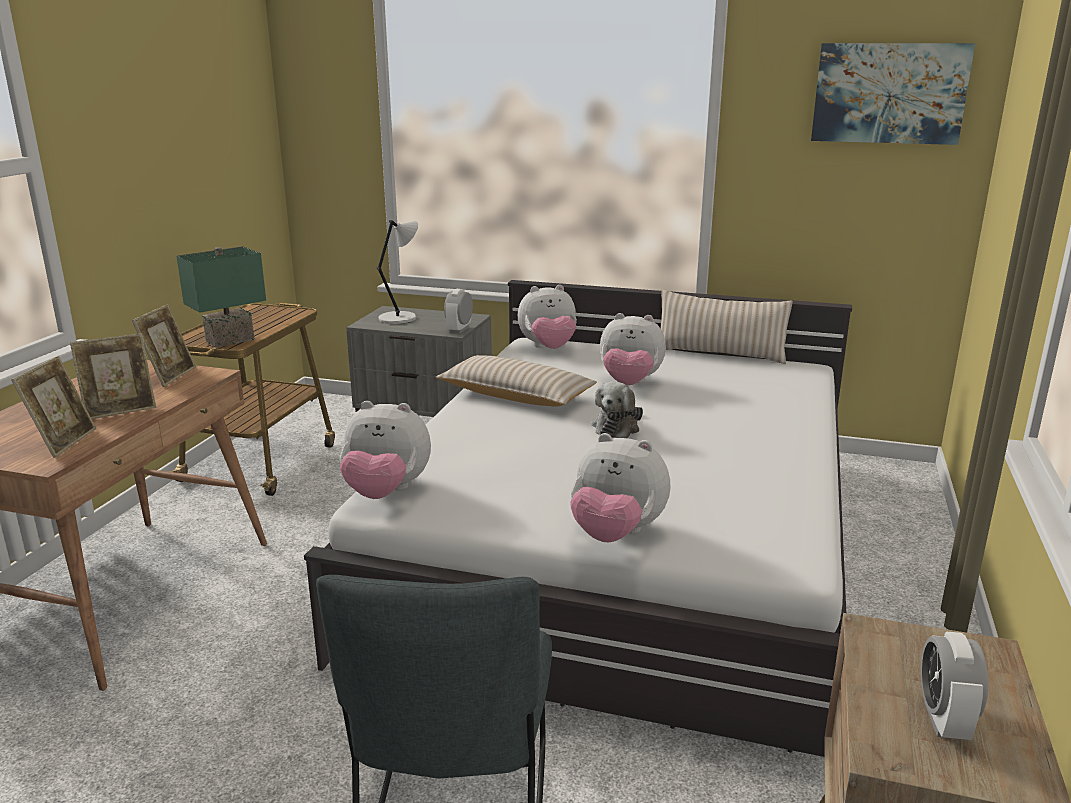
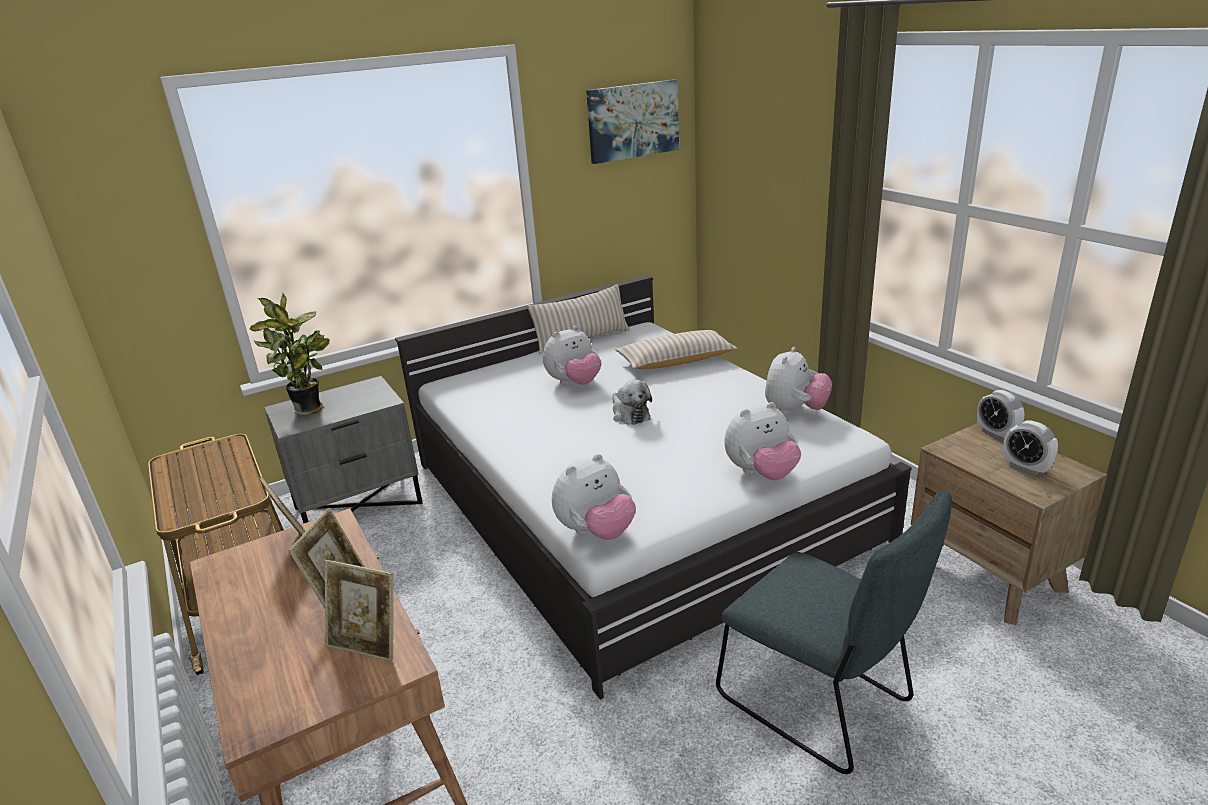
camera: 45 degrees left, 5 degrees up
picture frame [11,356,96,458] -> picture frame turned 150 degrees clockwise [325,560,394,662]
green table lamp [176,246,266,347] -> none
grey table lamp [377,220,418,324] -> potted plant [249,292,330,416]
beige pillow [436,355,597,407] -> beige pillow moved to [616,330,738,369]
alarm clock [444,289,473,334] -> alarm clock moved to [977,390,1024,441]
plush toy [518,285,577,349] -> plush toy moved to [765,347,832,415]

